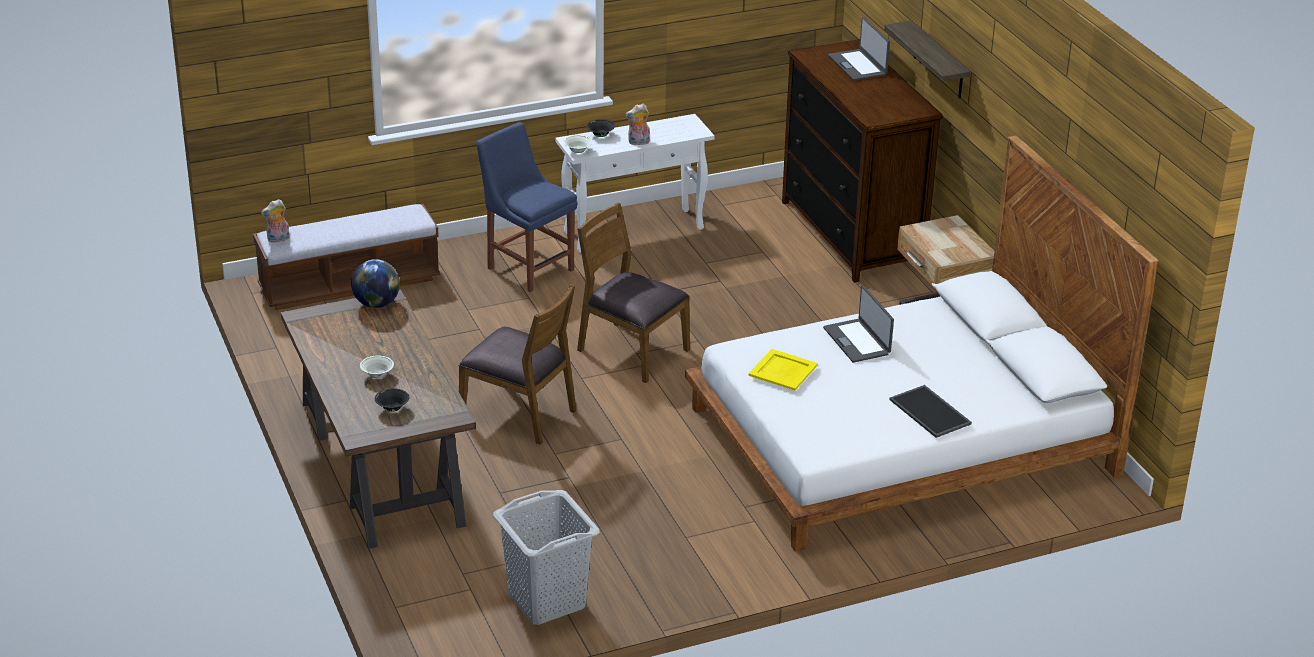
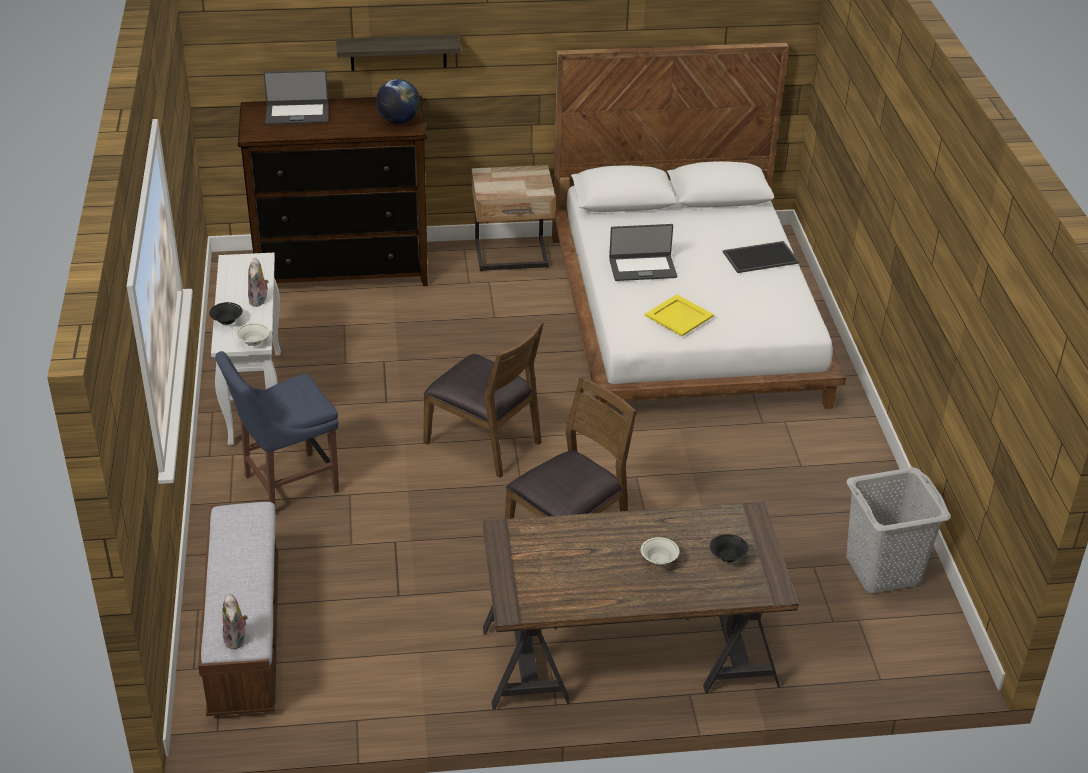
camera: 75 degrees left, 5 degrees up
globe [351,259,400,308] -> globe moved to [376,79,420,124]
brown chair [577,203,690,383] -> brown chair turned 105 degrees counterclockwise [423,320,544,478]

